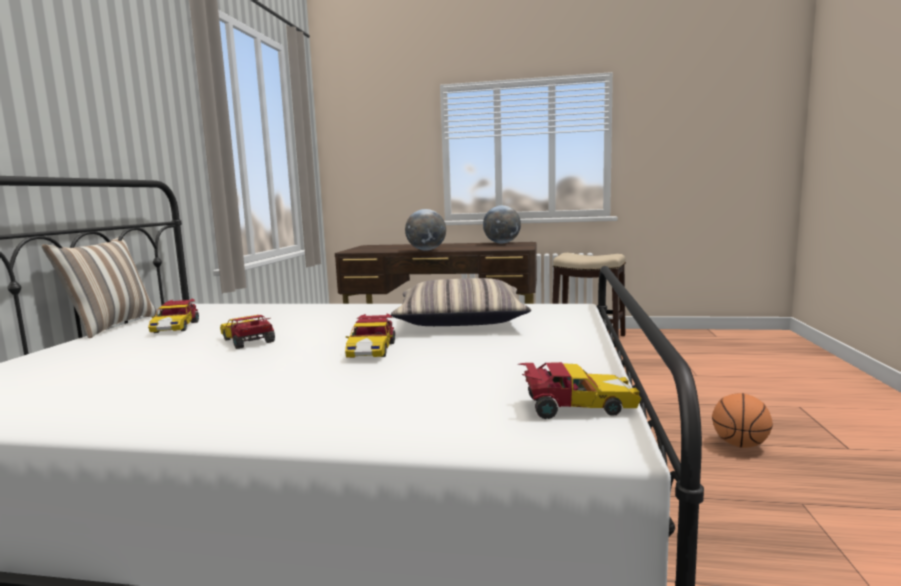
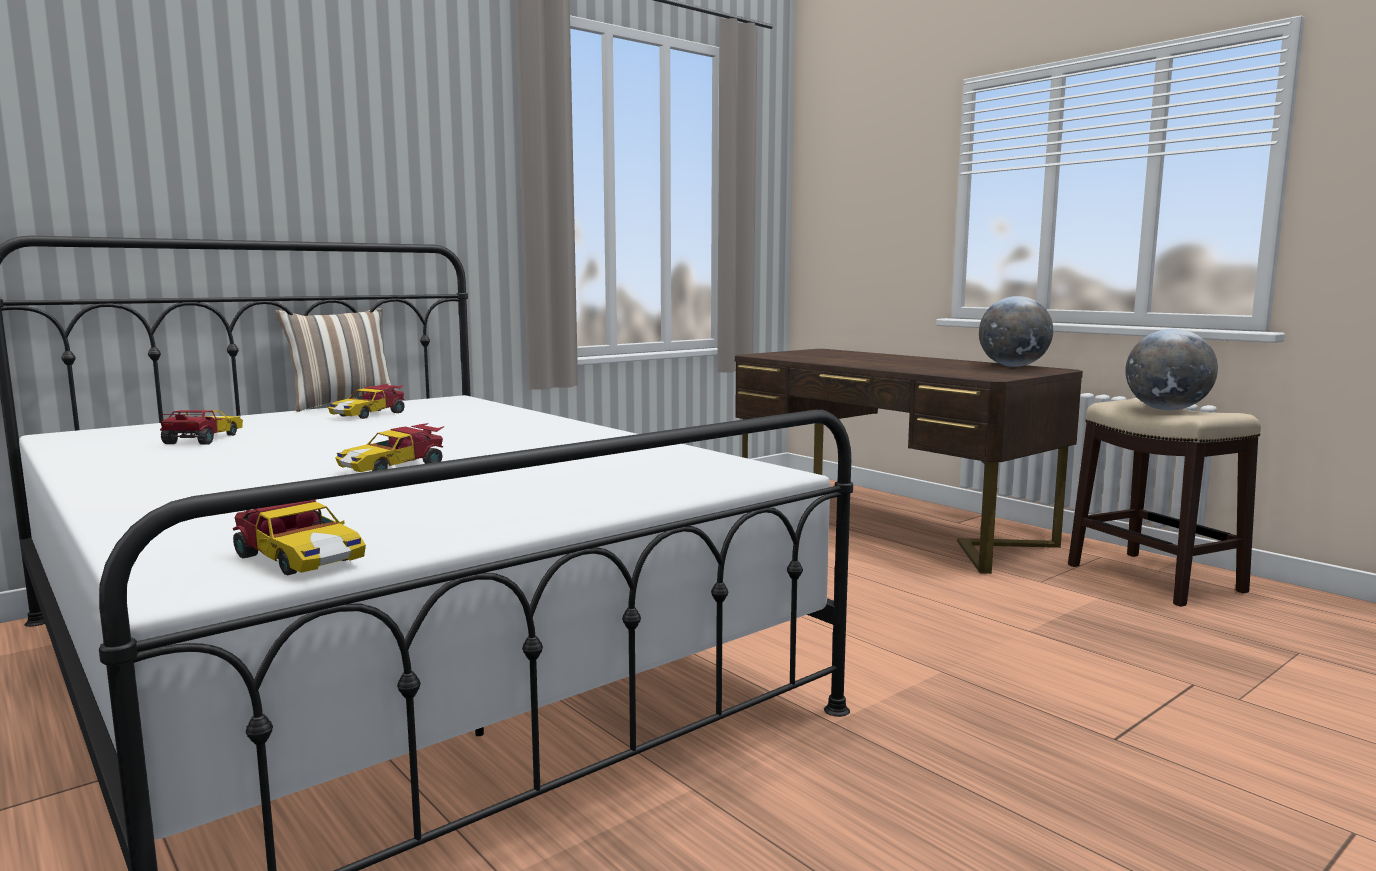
camera: 40 degrees right, 0 degrees up
toy car [220,315,275,349] -> toy car moved to [160,410,243,445]
pillow [391,278,531,326] -> none
globe [405,209,446,250] -> globe moved to [1125,329,1218,410]
basketball [712,393,773,448] -> none

